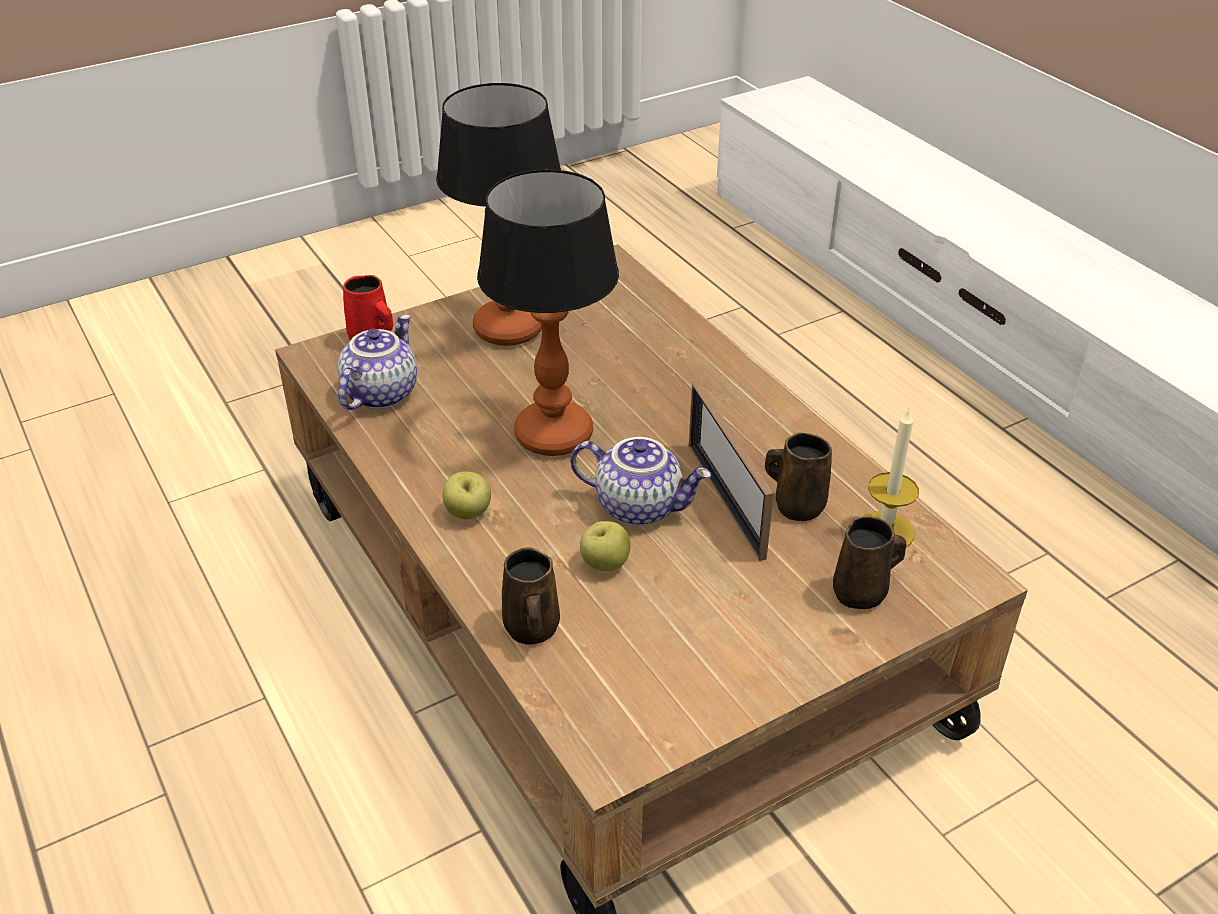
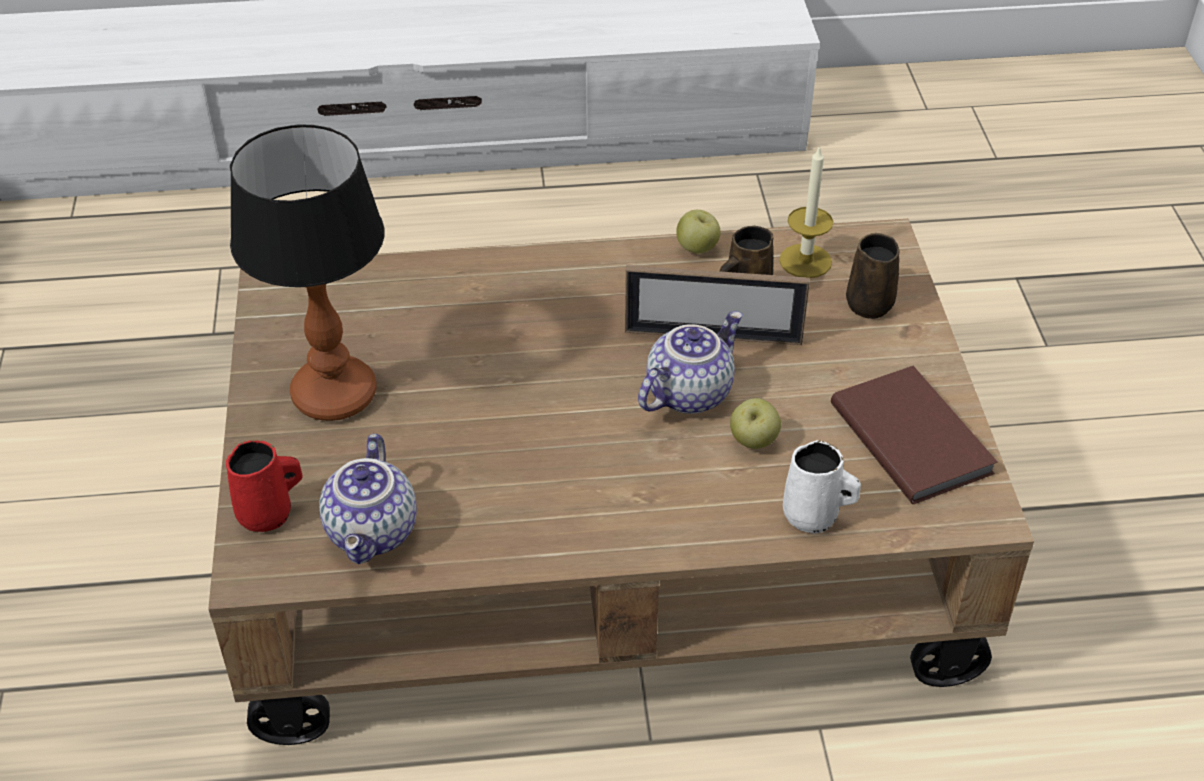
camera: 65 degrees left, 5 degrees up
teapot [338,314,417,410] -> teapot turned 135 degrees counterclockwise [319,434,417,564]
apple [443,471,491,519] -> apple moved to [676,210,721,254]
table lamp [477,169,619,456] -> none
brown mug [502,547,560,645] -> white mug [783,440,861,534]
none -> brown book [831,366,997,504]

